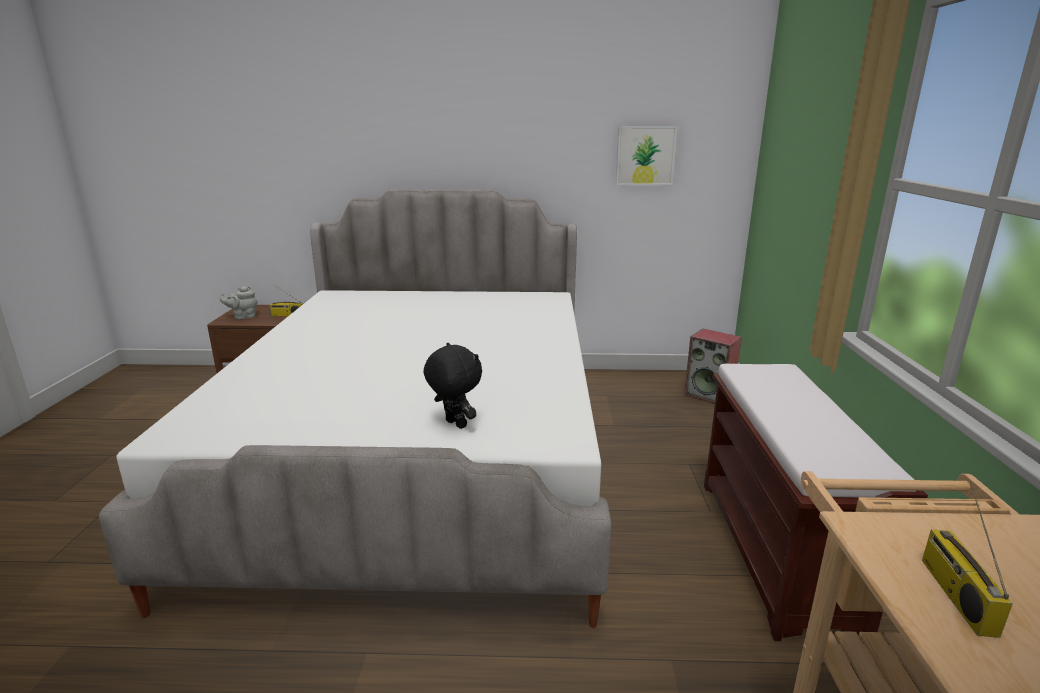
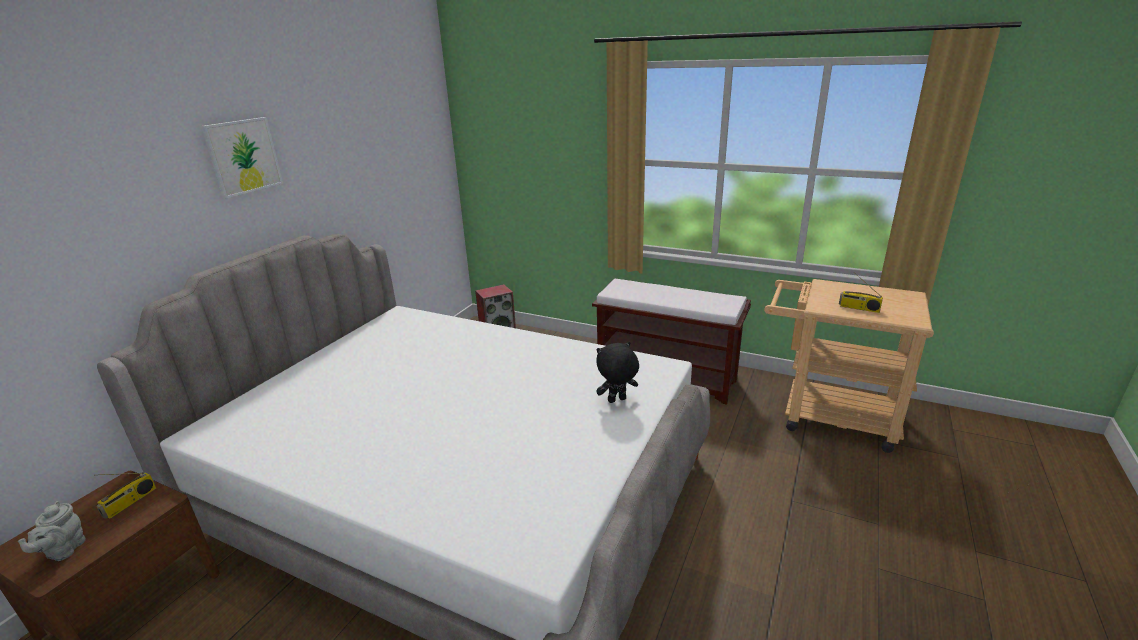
camera: 65 degrees left, 5 degrees up
picture [616,126,677,185] -> picture moved to [201,117,283,198]

